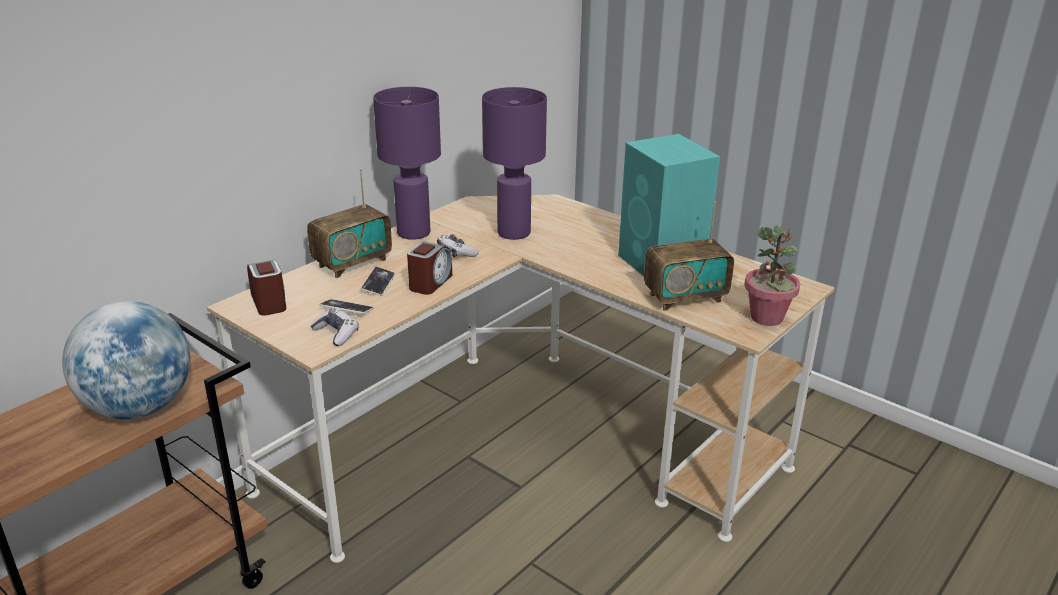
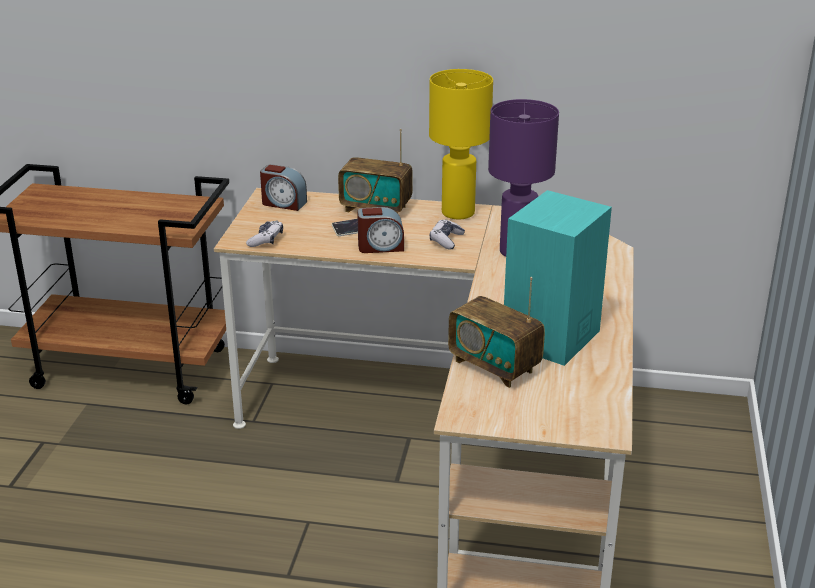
camera: 60 degrees right, 0 degrees up
globe [62,301,190,419] -> none
alarm clock [247,260,286,316] -> alarm clock turned 75 degrees clockwise [260,164,307,211]
phone [320,299,374,314] -> none
purple table lamp [373,87,441,240] -> yellow table lamp [429,69,493,219]
potted plant [744,225,800,326] -> none

